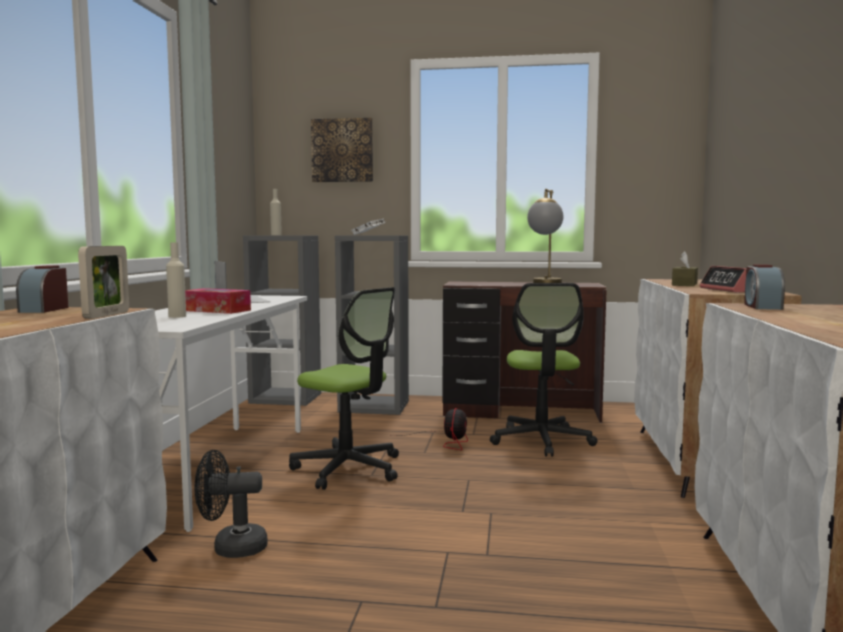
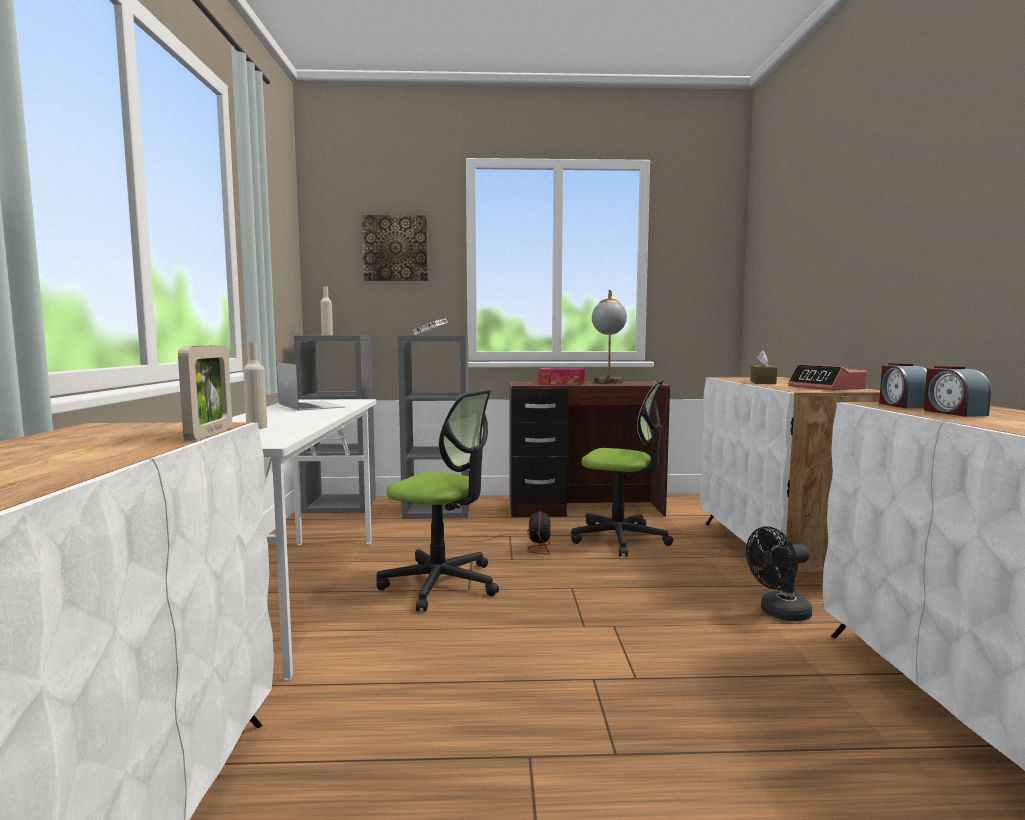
camera: 10 degrees left, 0 degrees up
alarm clock [16,266,68,313] -> alarm clock moved to [924,366,991,417]
tissue box [185,288,251,314] -> tissue box moved to [538,368,585,385]
black fan [195,450,267,558] -> black fan moved to [746,527,812,621]
office chair [490,283,598,456] -> office chair turned 60 degrees counterclockwise [571,380,673,557]

